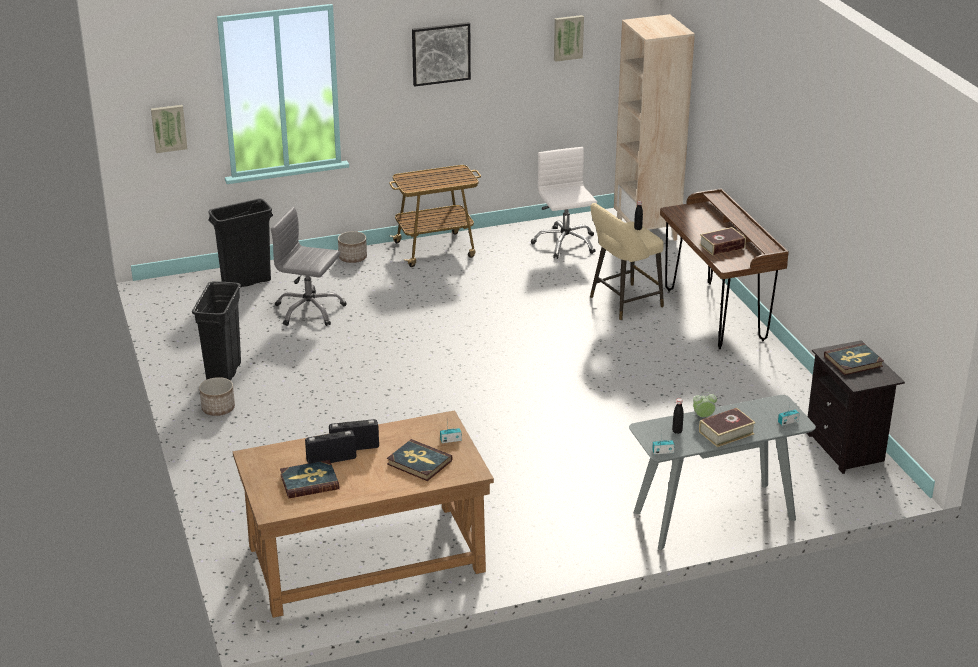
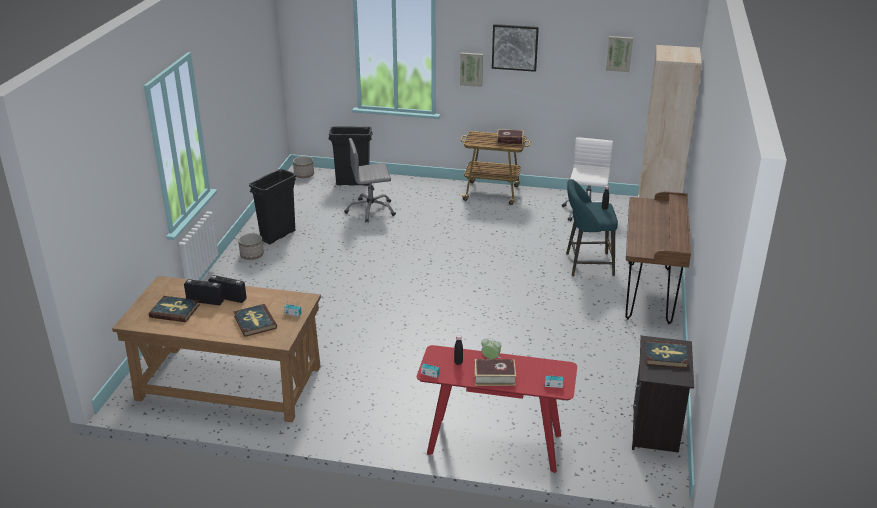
camera: 30 degrees right, 0 degrees up
picture [151,105,187,153] -> picture moved to [460,52,483,87]
grey office chair [271,207,347,326] -> grey office chair turned 60 degrees counterclockwise [344,138,396,223]
planter [338,231,367,263] -> planter moved to [293,156,314,178]
beige stool [590,203,664,320] -> turquoise stool [566,179,618,276]
grey console table [629,395,816,550] -> red console table [417,345,577,473]
book [699,227,746,256] -> book moved to [497,129,524,145]

